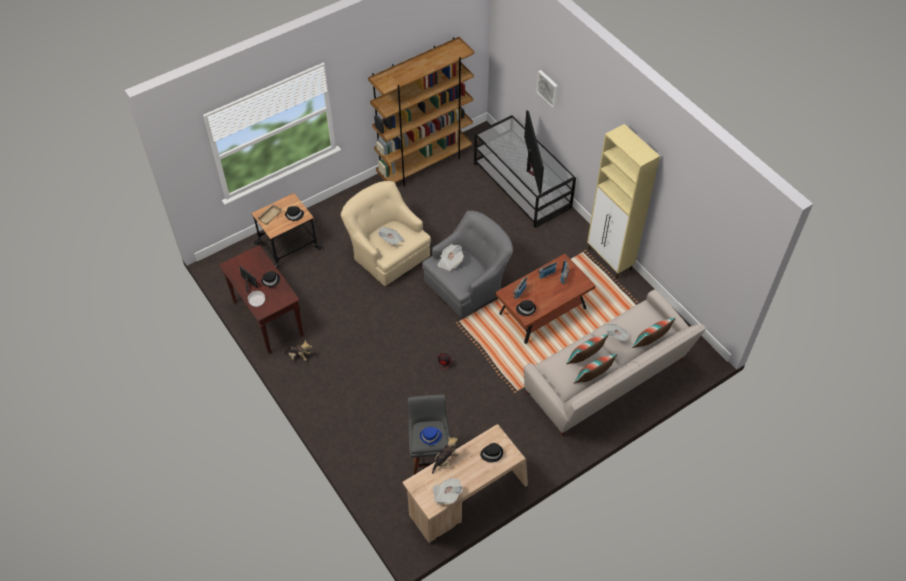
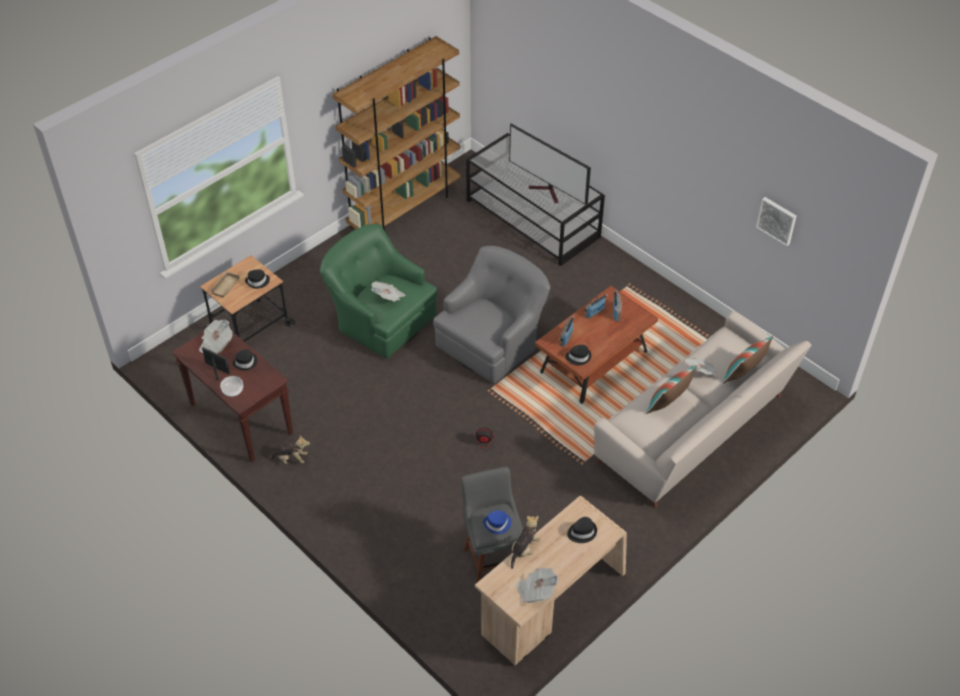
camera: 10 degrees left, 5 degrees down
beige armchair [341,181,431,286] -> green armchair [320,224,437,359]
newspaper [437,244,464,271] -> newspaper moved to [199,320,233,354]
television [524,110,544,195] -> television turned 150 degrees clockwise [509,123,591,205]
picture [536,70,558,107] -> picture moved to [756,197,797,246]
pillow [574,354,617,383] -> none
beige cabinet [587,124,660,279] -> none

